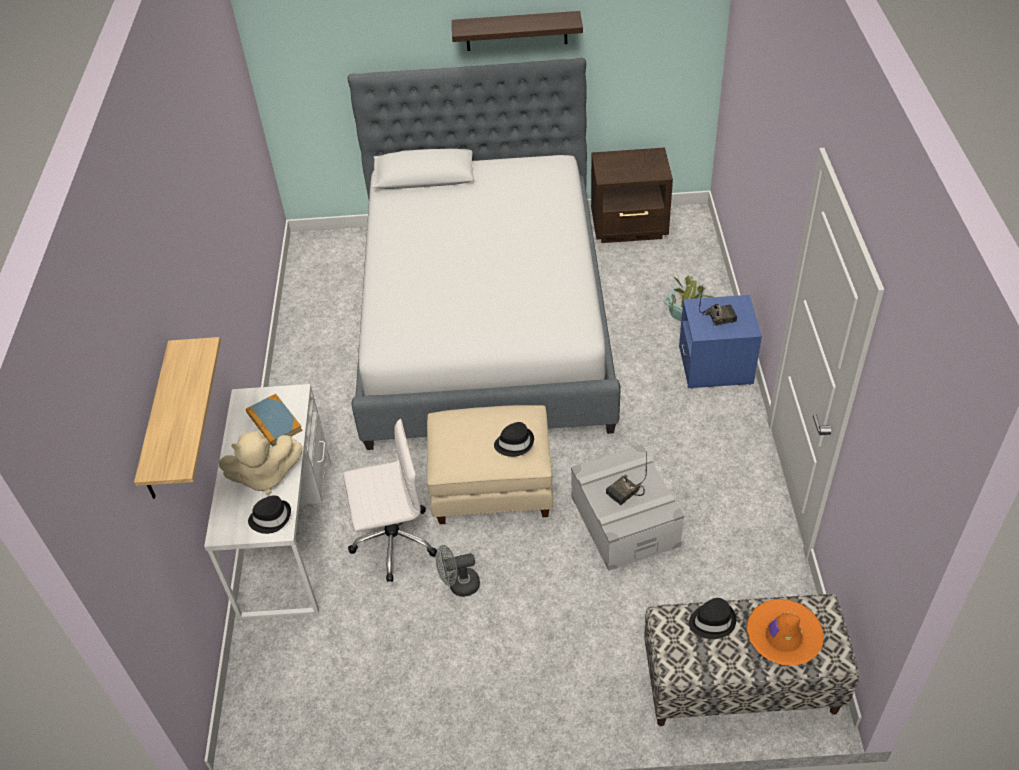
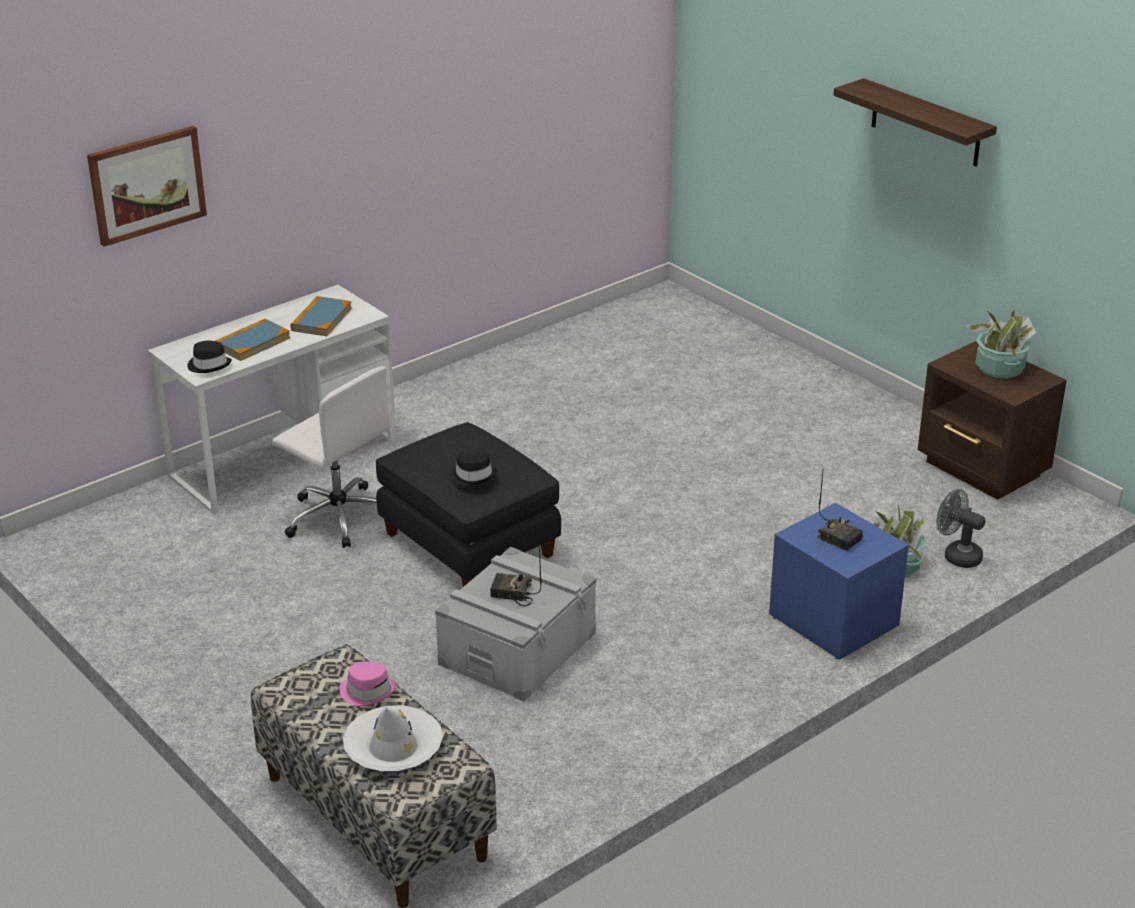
camera: 50 degrees right, 15 degrees down
shelf [134,337,221,499] -> picture [87,126,207,247]
beige plush toy [219,431,302,495] -> book [215,319,290,361]
bed [347,58,620,450] -> none
beige ottoman [427,405,553,524] -> black ottoman [376,422,561,587]
grey fan [436,545,480,597] -> grey fan moved to [936,489,985,568]
black hat [689,598,736,639] -> pink hat [340,661,396,706]
orange hat [747,599,824,666] -> white hat [343,705,443,772]
none -> potted plant [965,309,1036,379]

